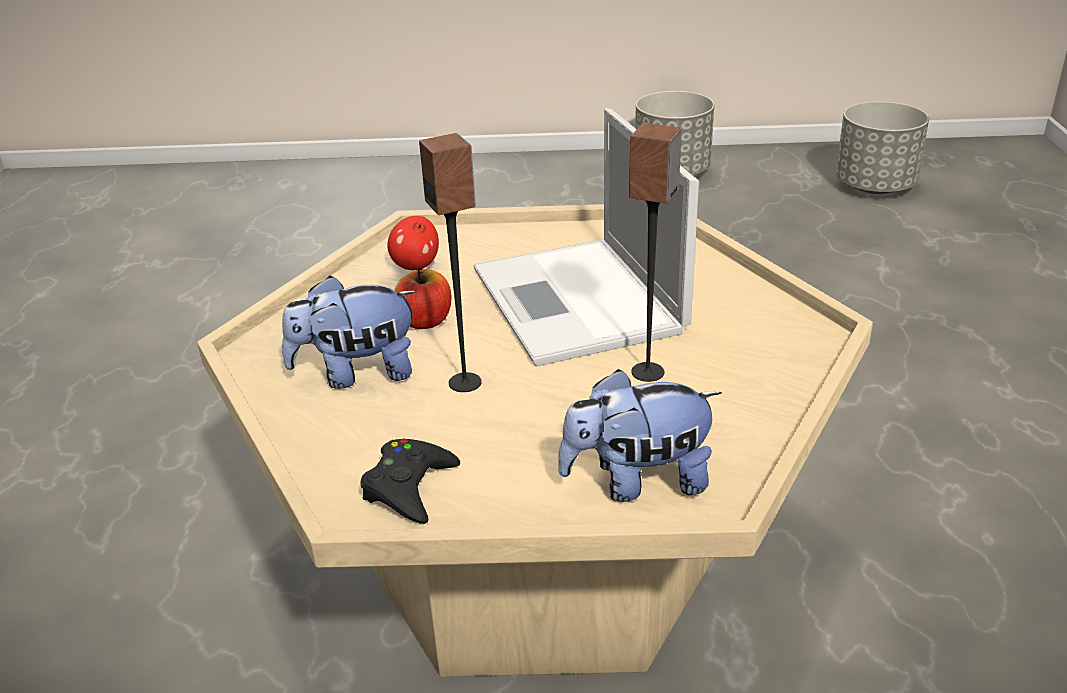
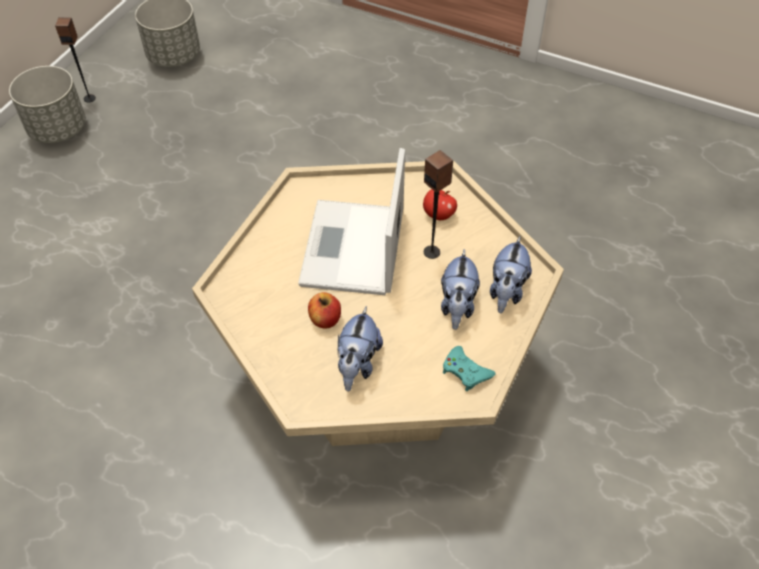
camera: 65 degrees left, 20 degrees up
black game controller [360,438,460,524] -> turquoise game controller [443,346,496,391]
apple [387,216,439,270] -> apple moved to [423,189,457,220]
speaker [419,133,482,392] -> speaker moved to [55,17,96,103]
laptop [474,108,699,366] -> laptop turned 90 degrees clockwise [298,148,405,295]
none -> plush toy [441,249,480,330]

